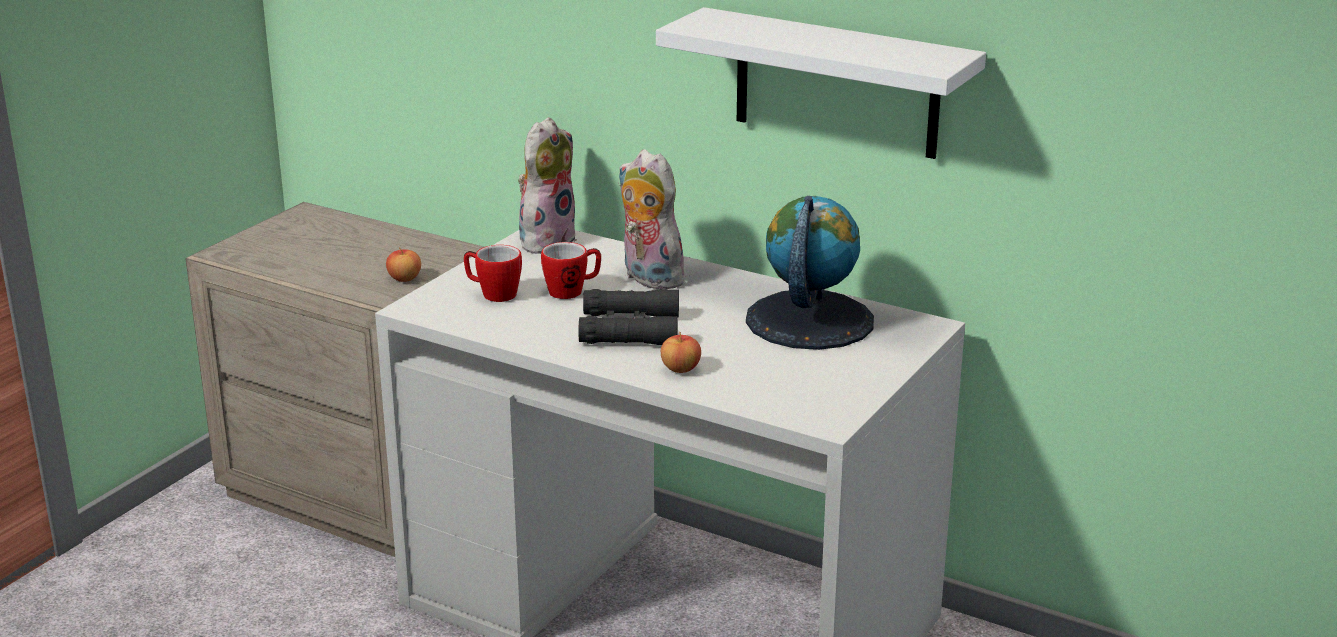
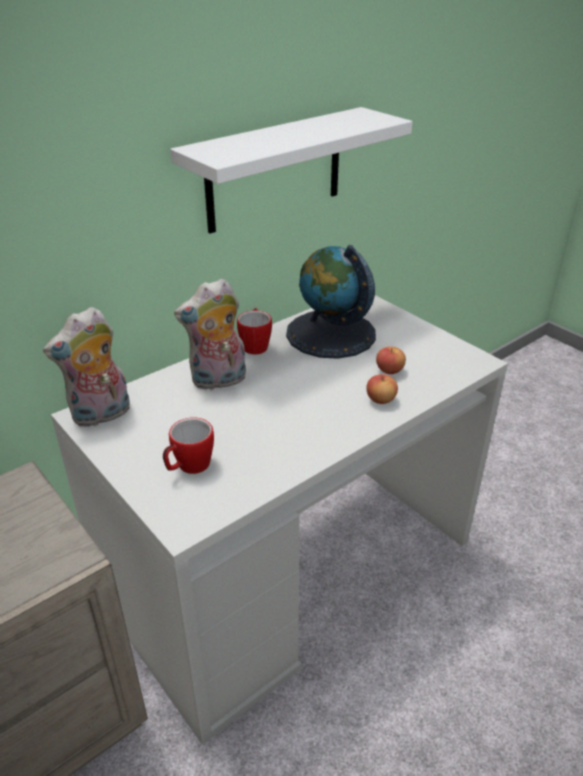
camera: 70 degrees left, 10 degrees up
apple [386,247,421,282] -> apple moved to [376,346,406,374]
plush toy [518,117,577,254] -> plush toy turned 90 degrees counterclockwise [43,307,130,427]
mug [541,242,601,299] -> mug moved to [237,308,272,355]
black binoculars [578,289,679,345] -> none

